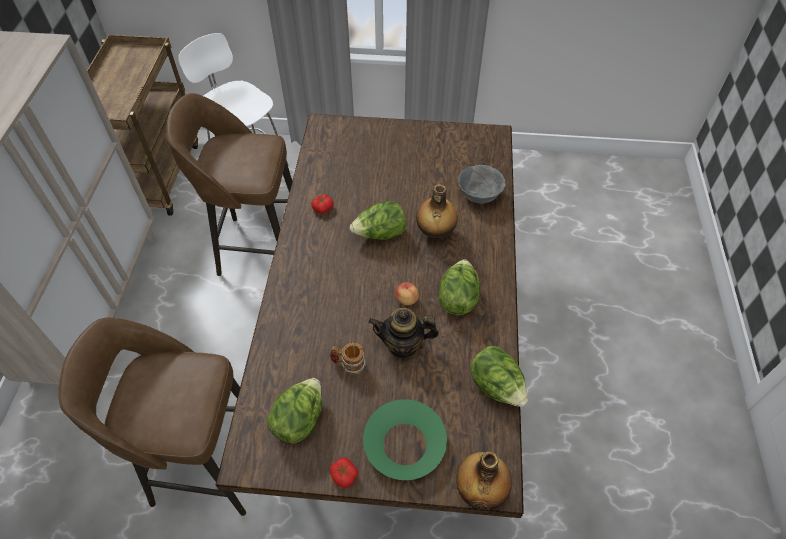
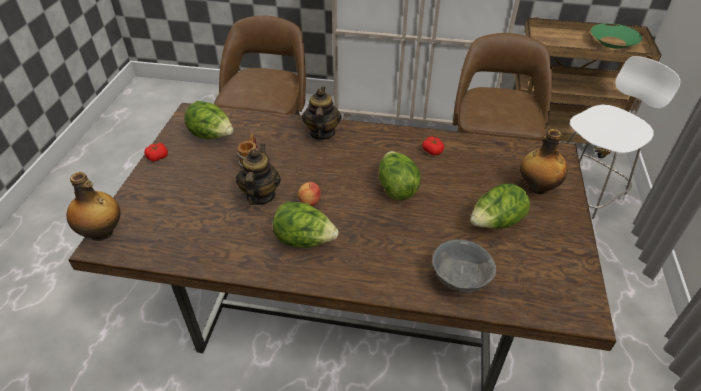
camera: 95 degrees right, 10 degrees down
green bowl [363,399,447,480] -> green bowl moved to [591,23,642,49]
bottle [416,184,458,240] -> bottle moved to [520,129,568,194]
lettuce [471,346,528,407] -> lettuce moved to [470,184,530,229]
none -> teapot [302,87,341,140]

